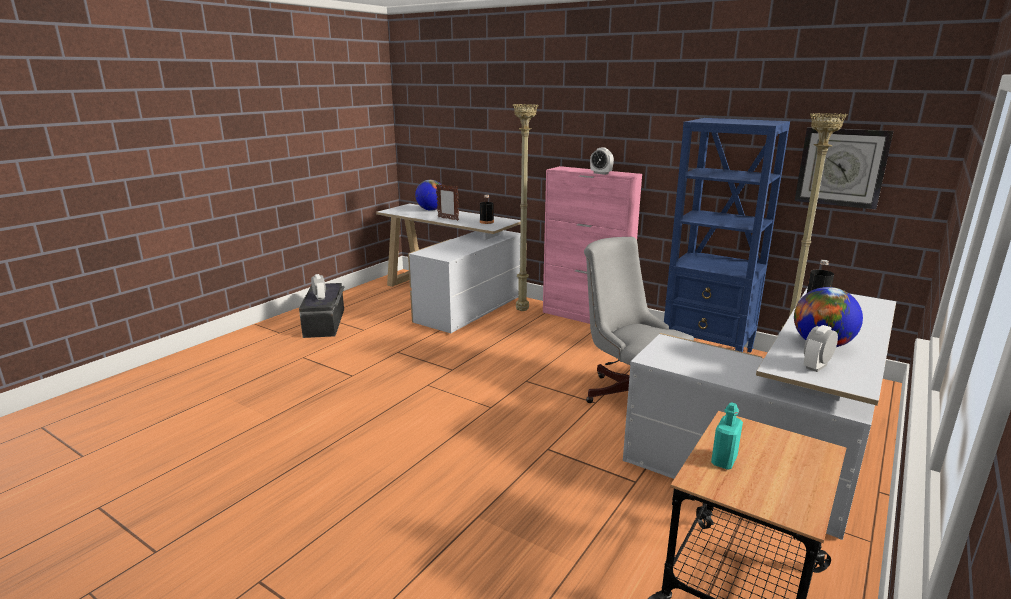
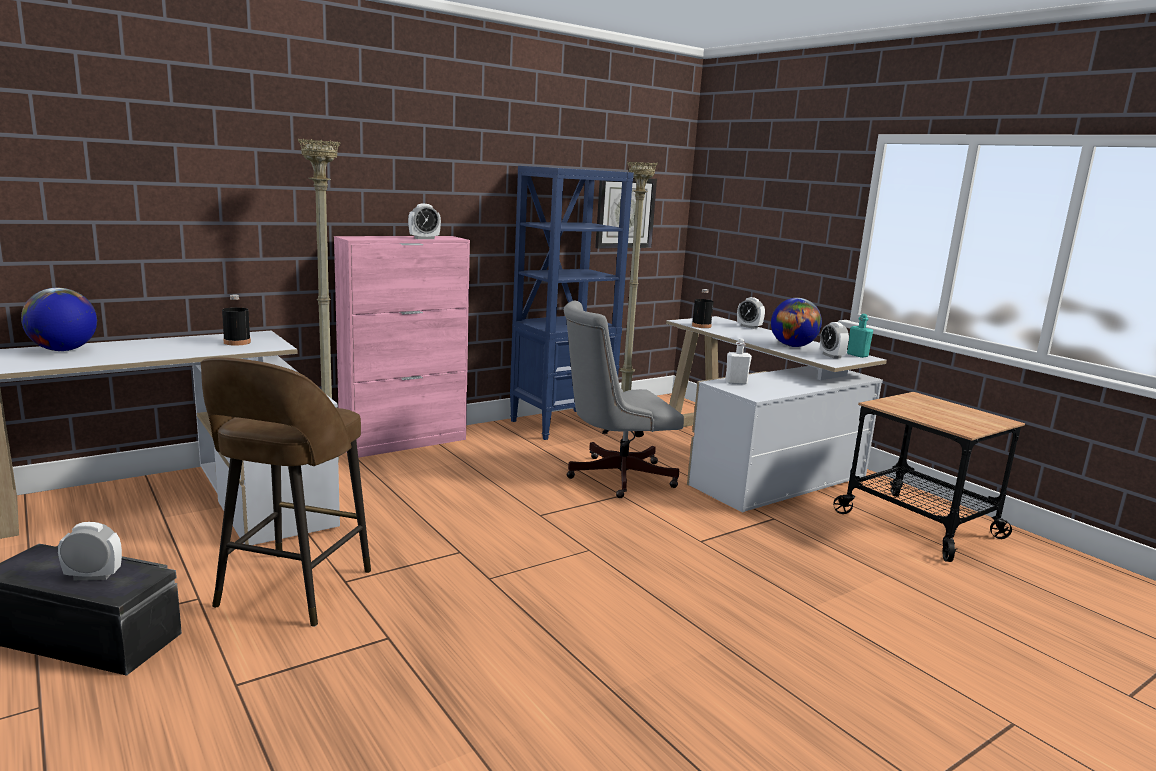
camera: 70 degrees left, 5 degrees down
picture frame [436,184,459,221] -> none
turquoise bottle [711,402,743,470] -> turquoise bottle moved to [847,314,873,358]
none -> brown stool [201,357,371,627]
none -> white bottle [725,338,752,385]
none -> alarm clock [737,297,765,329]

